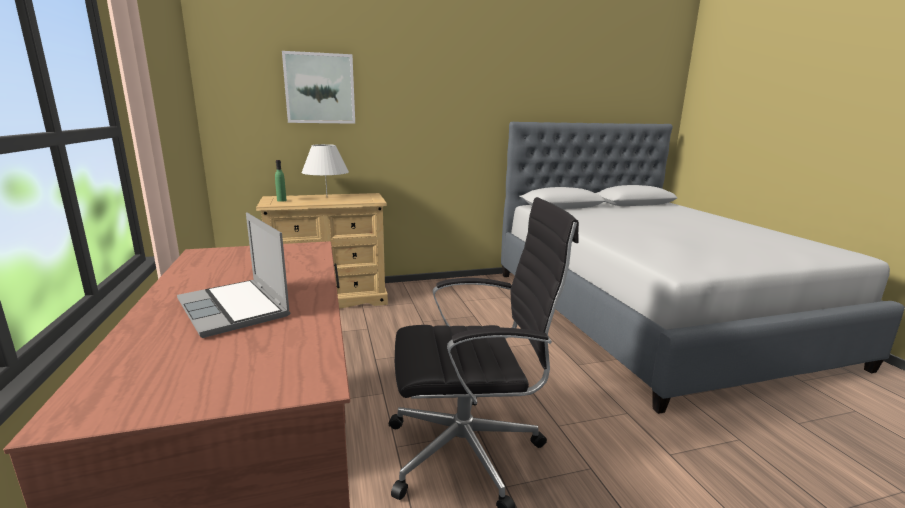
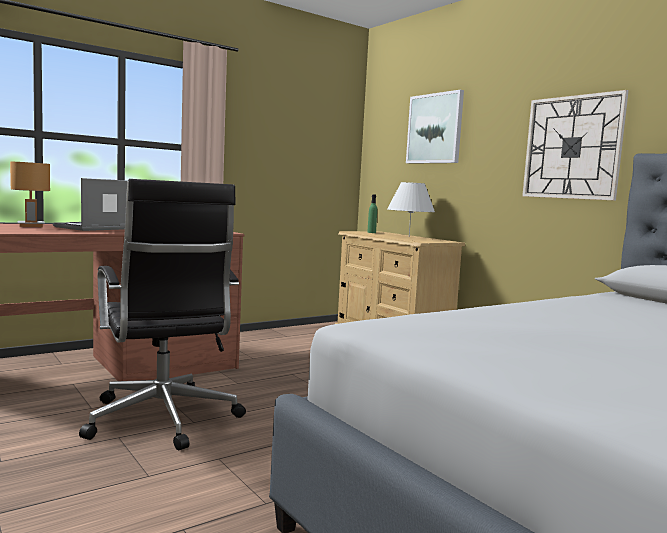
camera: 70 degrees right, 10 degrees down
none -> brown table lamp [10,162,50,227]
none -> wall clock [522,90,629,201]

